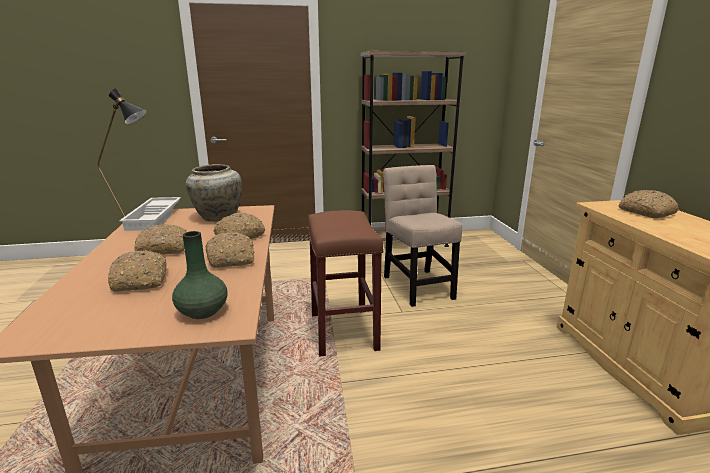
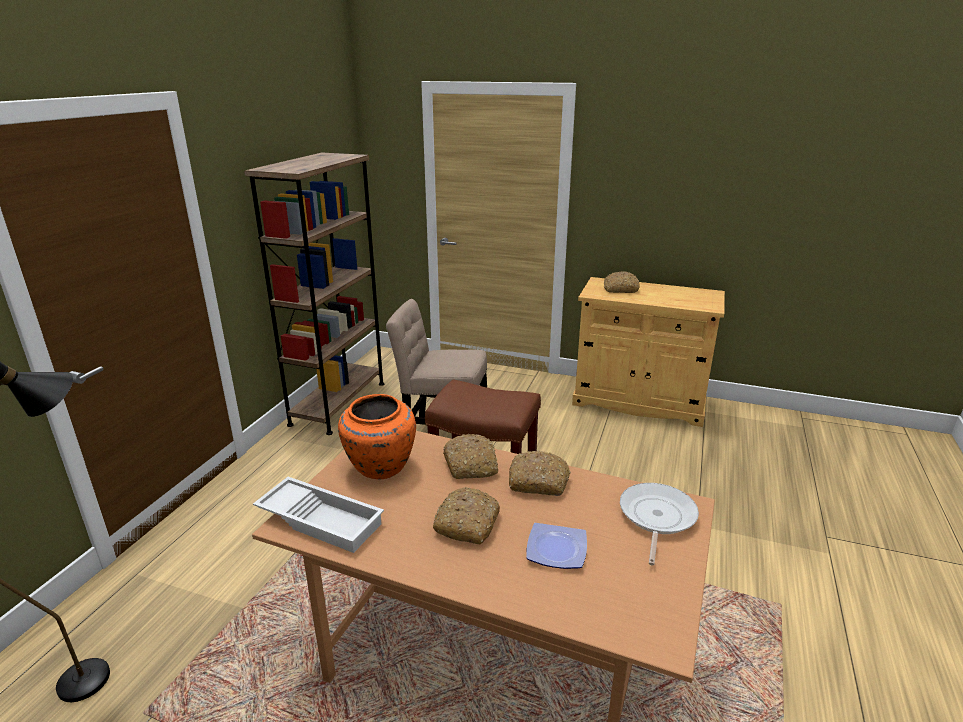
camera: 60 degrees left, 5 degrees up
bread [108,250,166,292] -> plate [526,523,587,569]
green vase [172,231,228,319] -> frying pan [620,483,699,566]
beige vase [186,164,242,222] -> orange vase [338,394,416,479]

